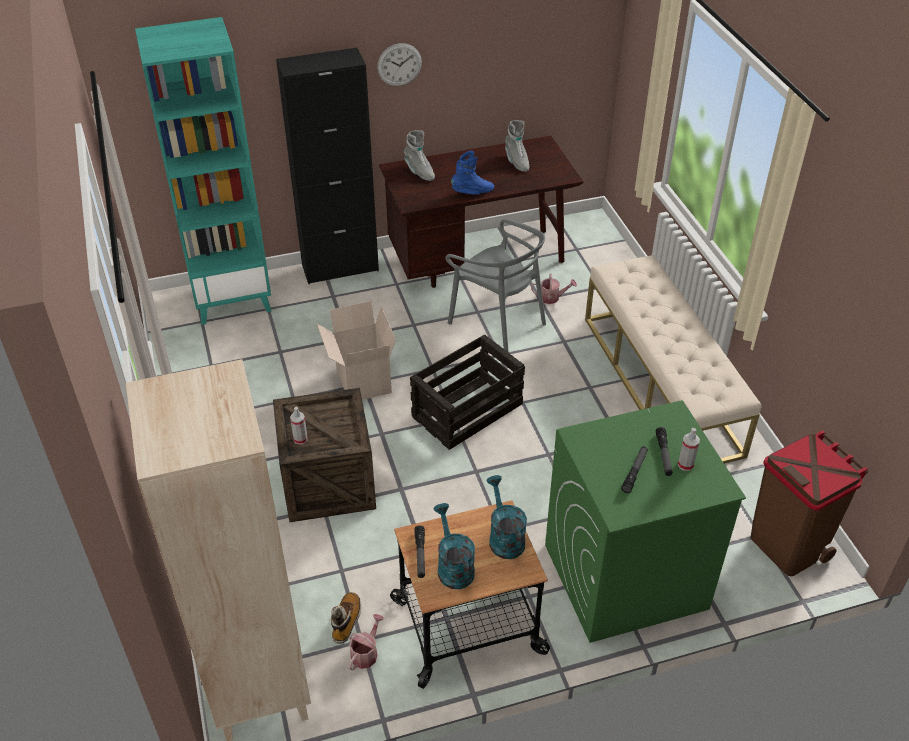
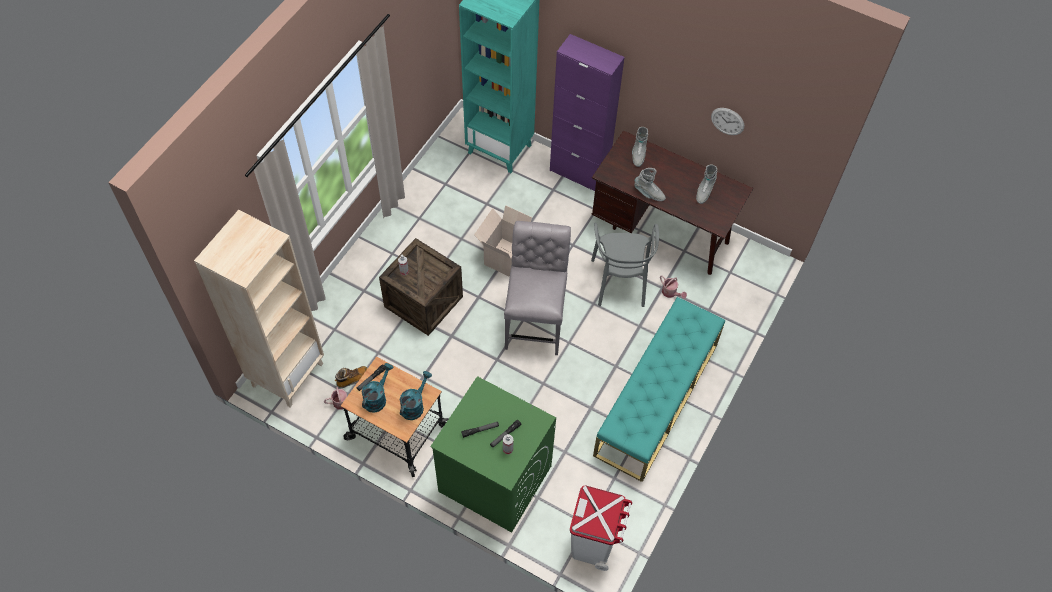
camera: 45 degrees right, 15 degrees up
black cabinet [276,48,379,284] -> purple cabinet [550,34,625,191]
wall clock [377,43,422,86] -> wall clock moved to [711,108,745,135]
crate [410,334,525,450] -> grey chair [504,221,571,355]
blue boot [451,151,494,195] -> grey boot [634,168,666,201]
beige bench [585,255,762,464] -> turquoise bench [593,297,725,482]
brown trash can [751,431,868,576] -> white trash can [570,485,632,571]

